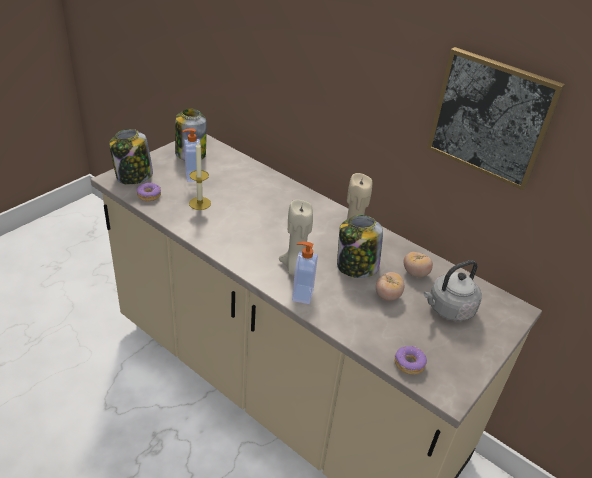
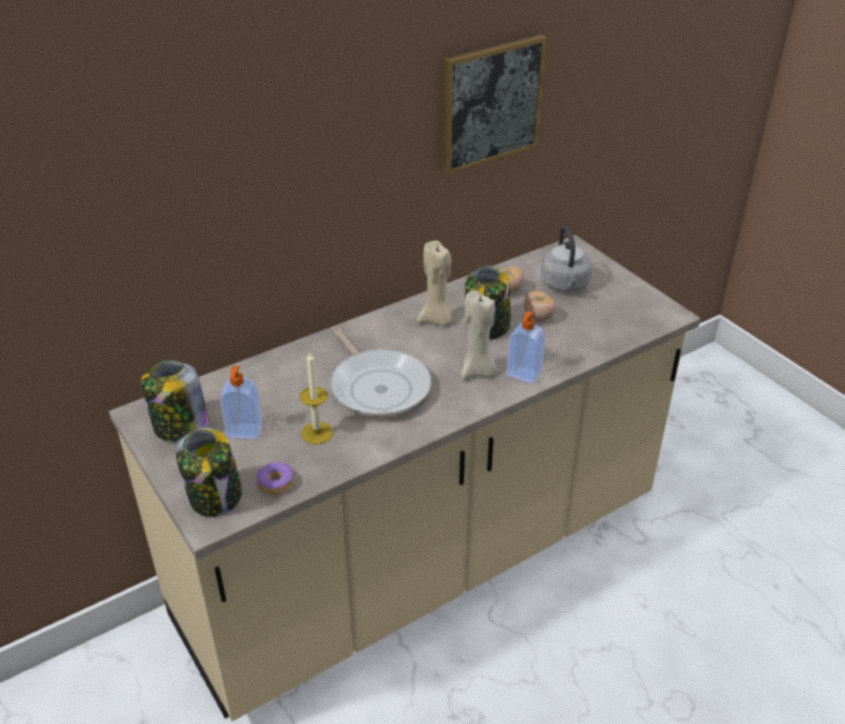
camera: 70 degrees left, 0 degrees up
donut [394,346,427,375] -> none
none -> frying pan [330,326,431,417]

